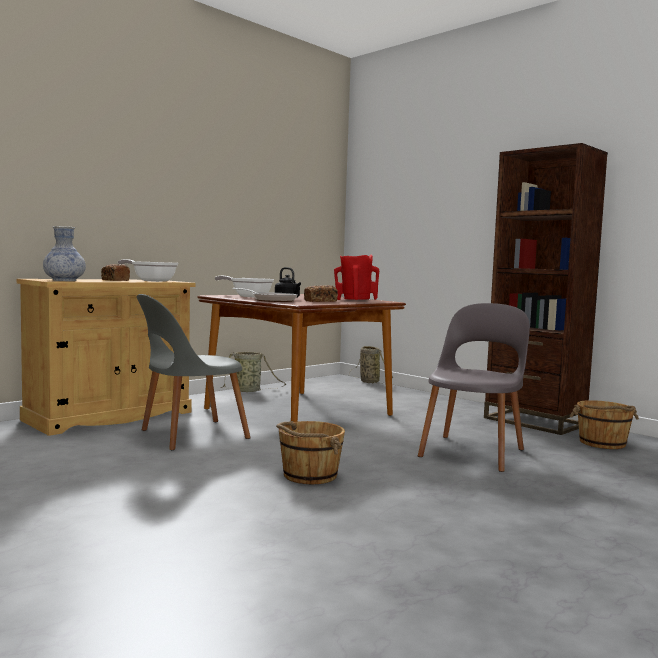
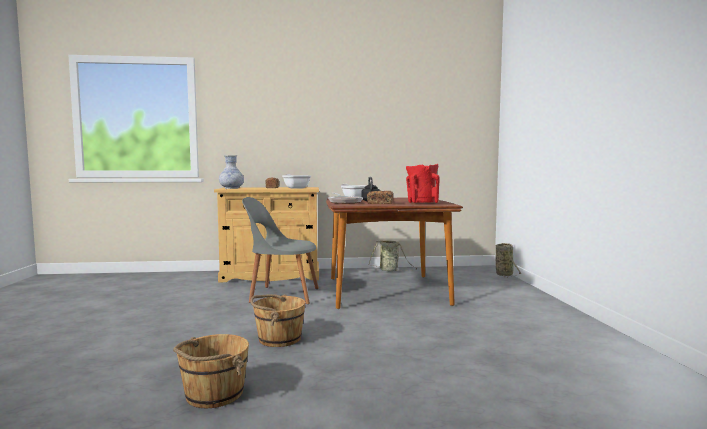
camera: 40 degrees right, 0 degrees up
grey chair [418,303,530,472] -> none
brown bookcase [484,143,608,435] -> none
brown bucket [570,400,639,449] -> brown bucket moved to [173,334,249,408]

